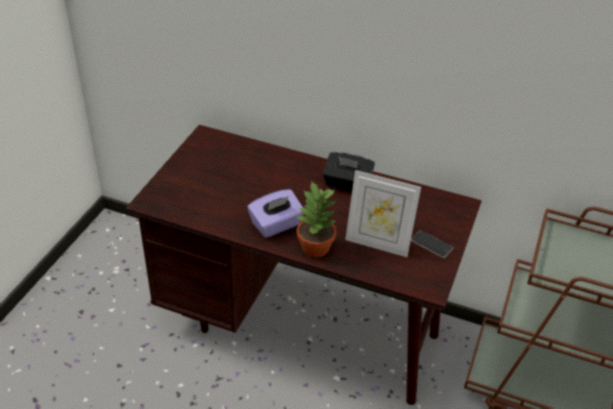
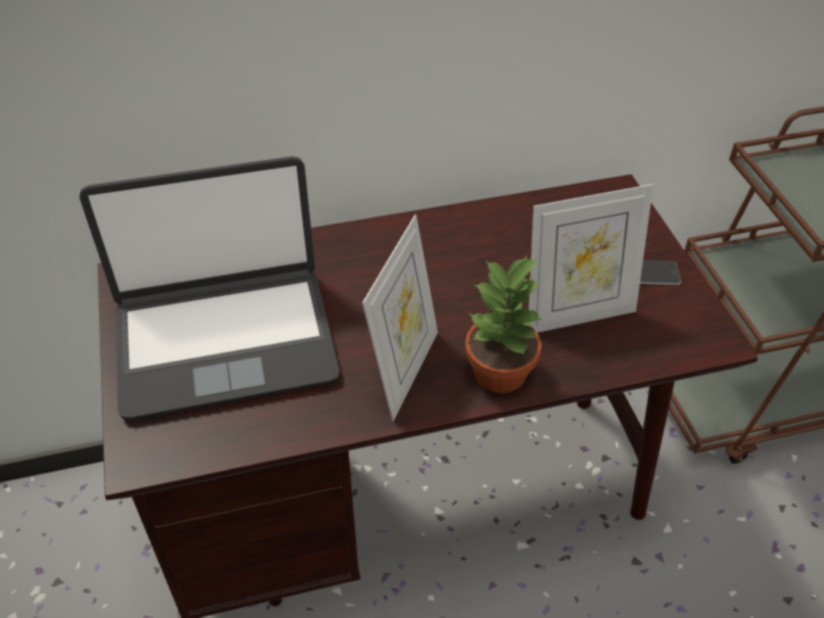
camera: 35 degrees left, 5 degrees up
purple tissue box [247,189,304,238] -> picture frame [362,215,438,421]
black tissue box [322,152,375,193] -> none
none -> laptop [79,156,340,420]

